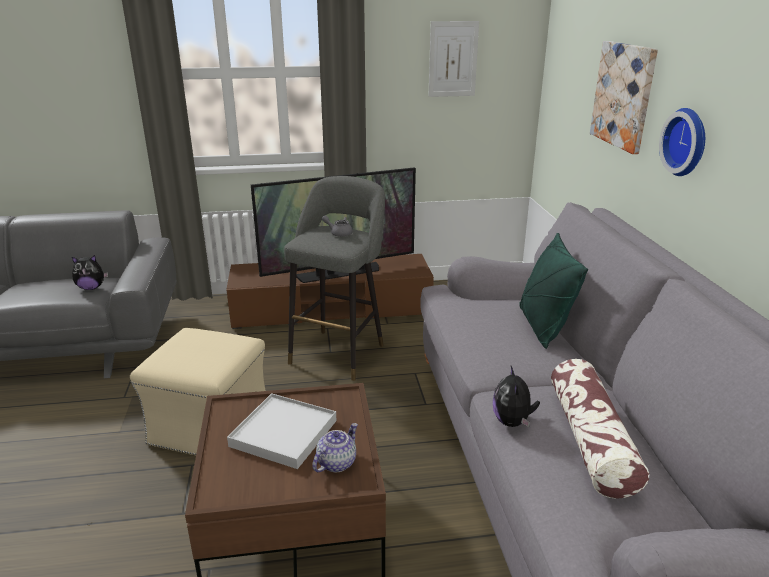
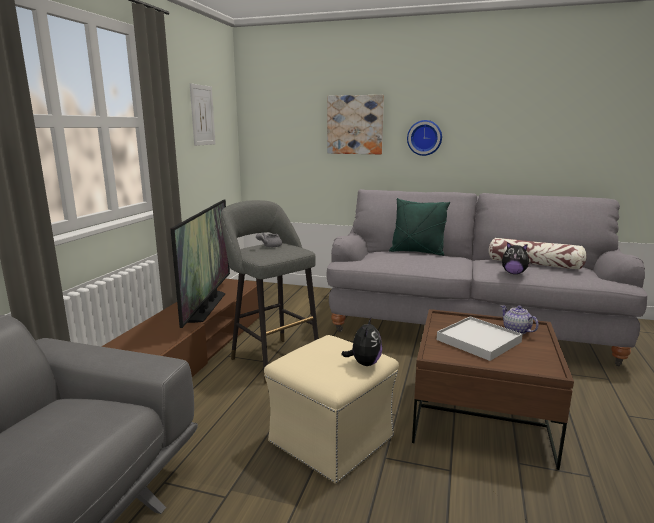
camera: 65 degrees left, 10 degrees down
plush toy [72,255,108,290] -> plush toy moved to [341,318,382,366]

